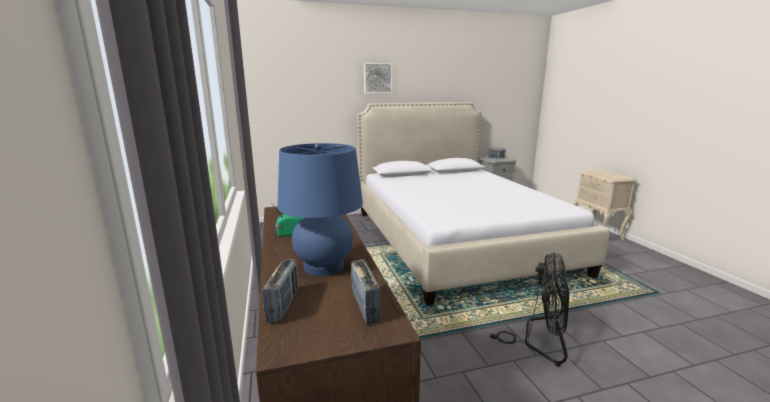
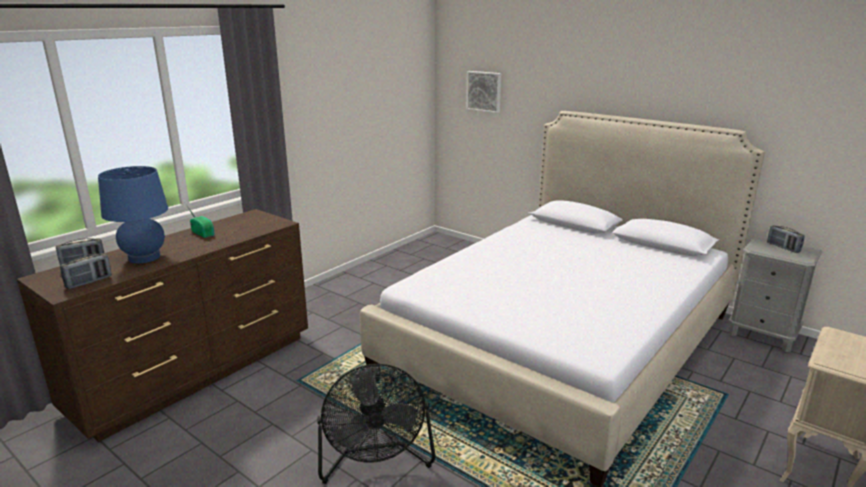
camera: 55 degrees right, 5 degrees up
picture [364,63,392,93] -> picture moved to [466,71,501,113]

